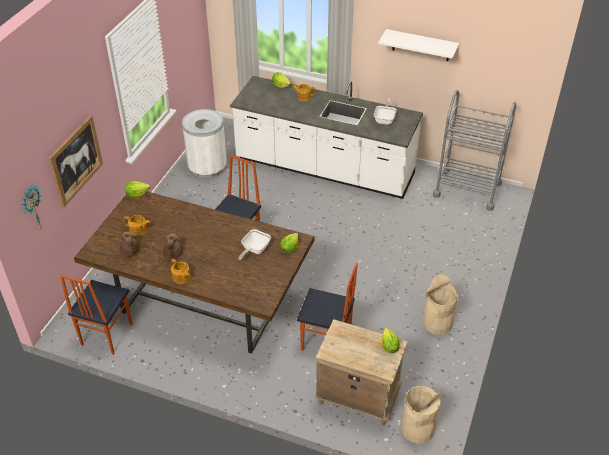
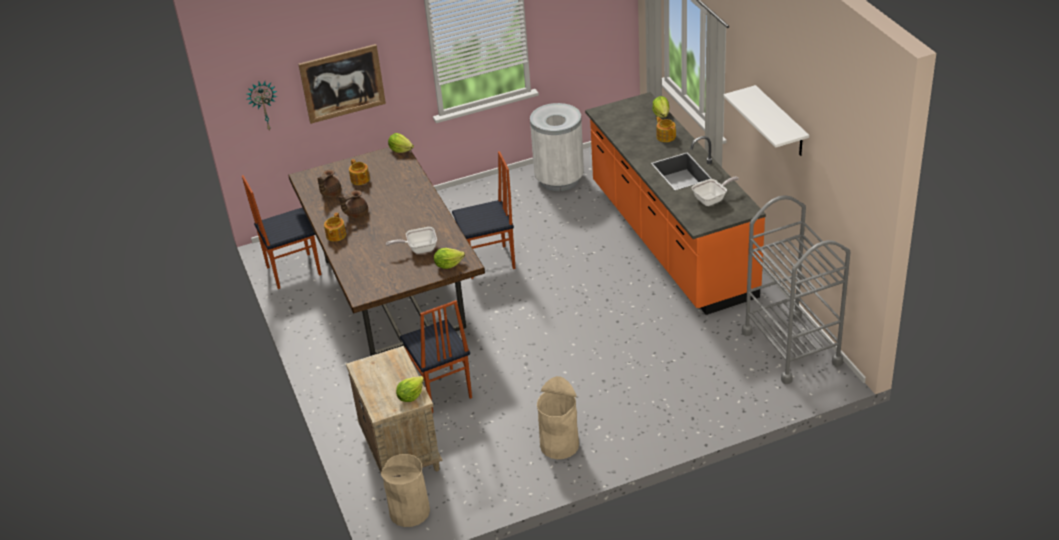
camera: 50 degrees right, 5 degrees down
white counter [230,76,423,199] -> orange counter [585,92,766,315]

